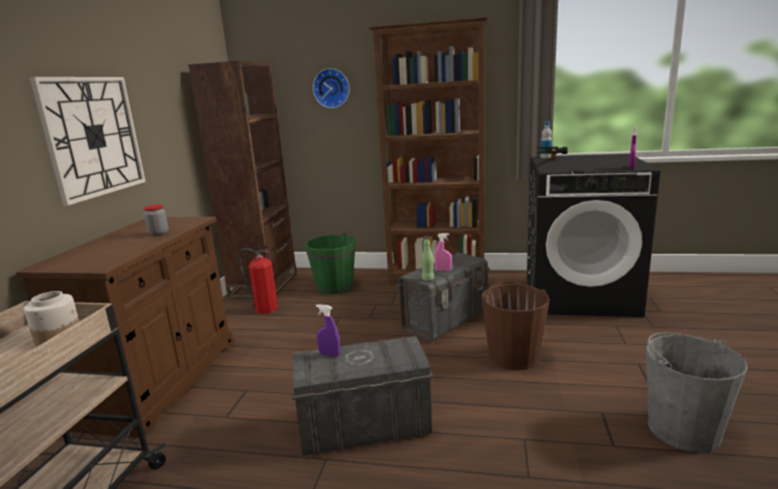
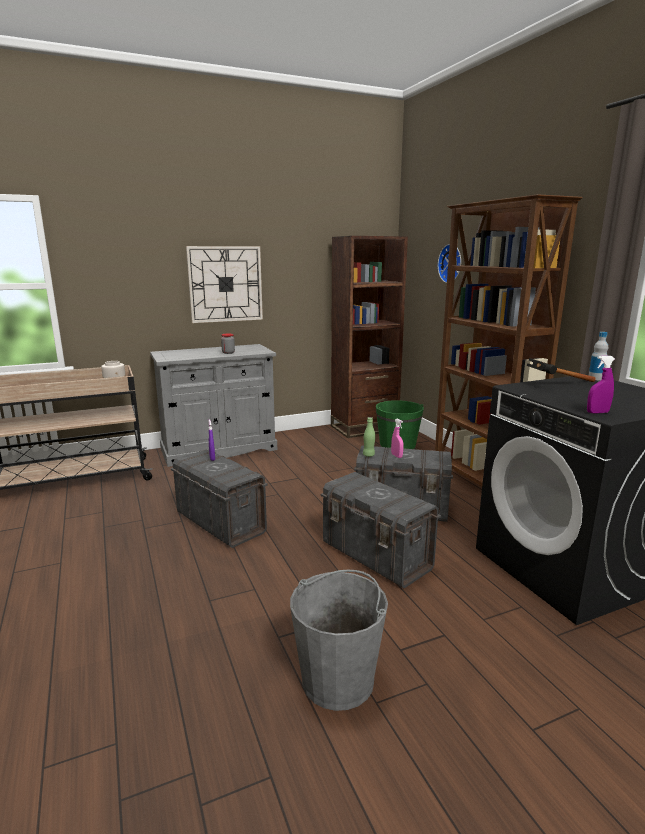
camera: 55 degrees right, 0 degrees up
brown cabinet [16,217,234,438] -> grey cabinet [150,344,277,467]
fire extinguisher [238,246,278,314] -> none
brown bucket [482,282,550,370] -> grey storage box [320,472,441,588]

